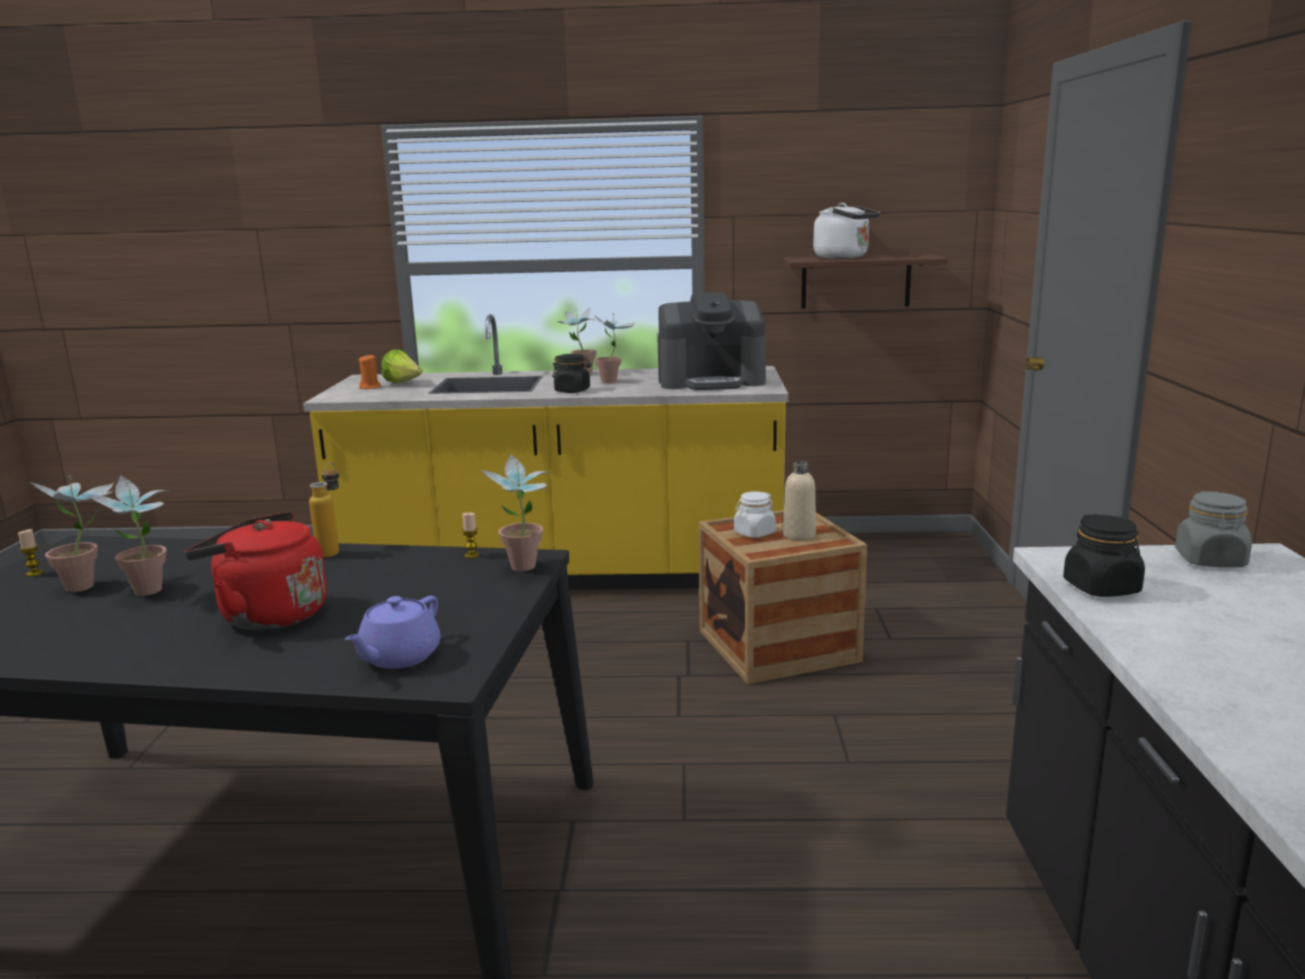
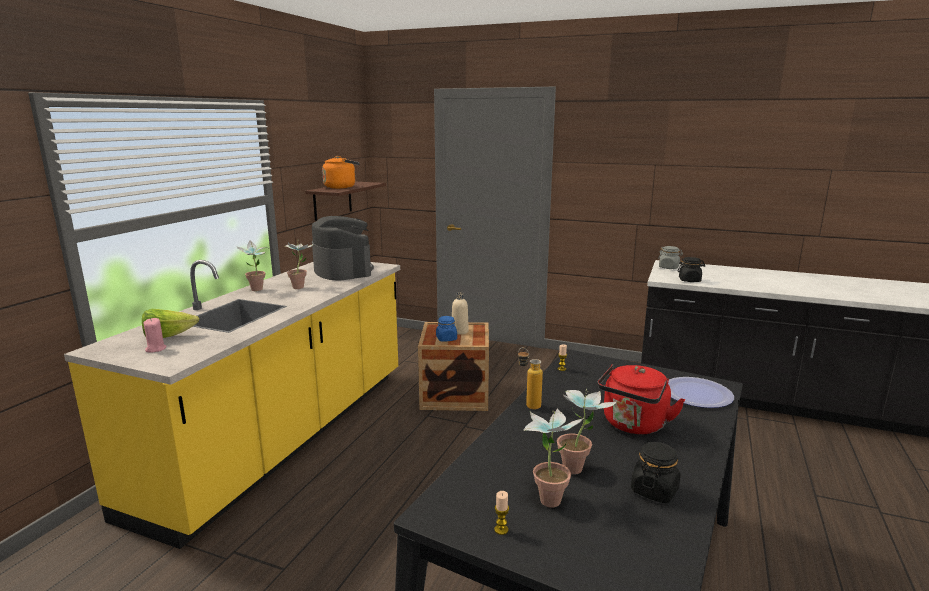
camera: 70 degrees left, 0 degrees up
purple teapot [345,596,440,669] -> plate [668,377,734,408]
orange candle [359,354,381,389] -> pink candle [143,318,166,353]
potted plant [482,454,551,571] -> none
black jar [552,354,591,393] -> black jar moved to [631,442,681,503]
coffee machine [657,292,766,390] -> coffee machine turned 45 degrees counterclockwise [312,216,374,280]
white jar [734,491,776,538] -> blue jar [436,316,457,342]
white kettle [813,203,880,259] -> orange kettle [322,156,360,189]

